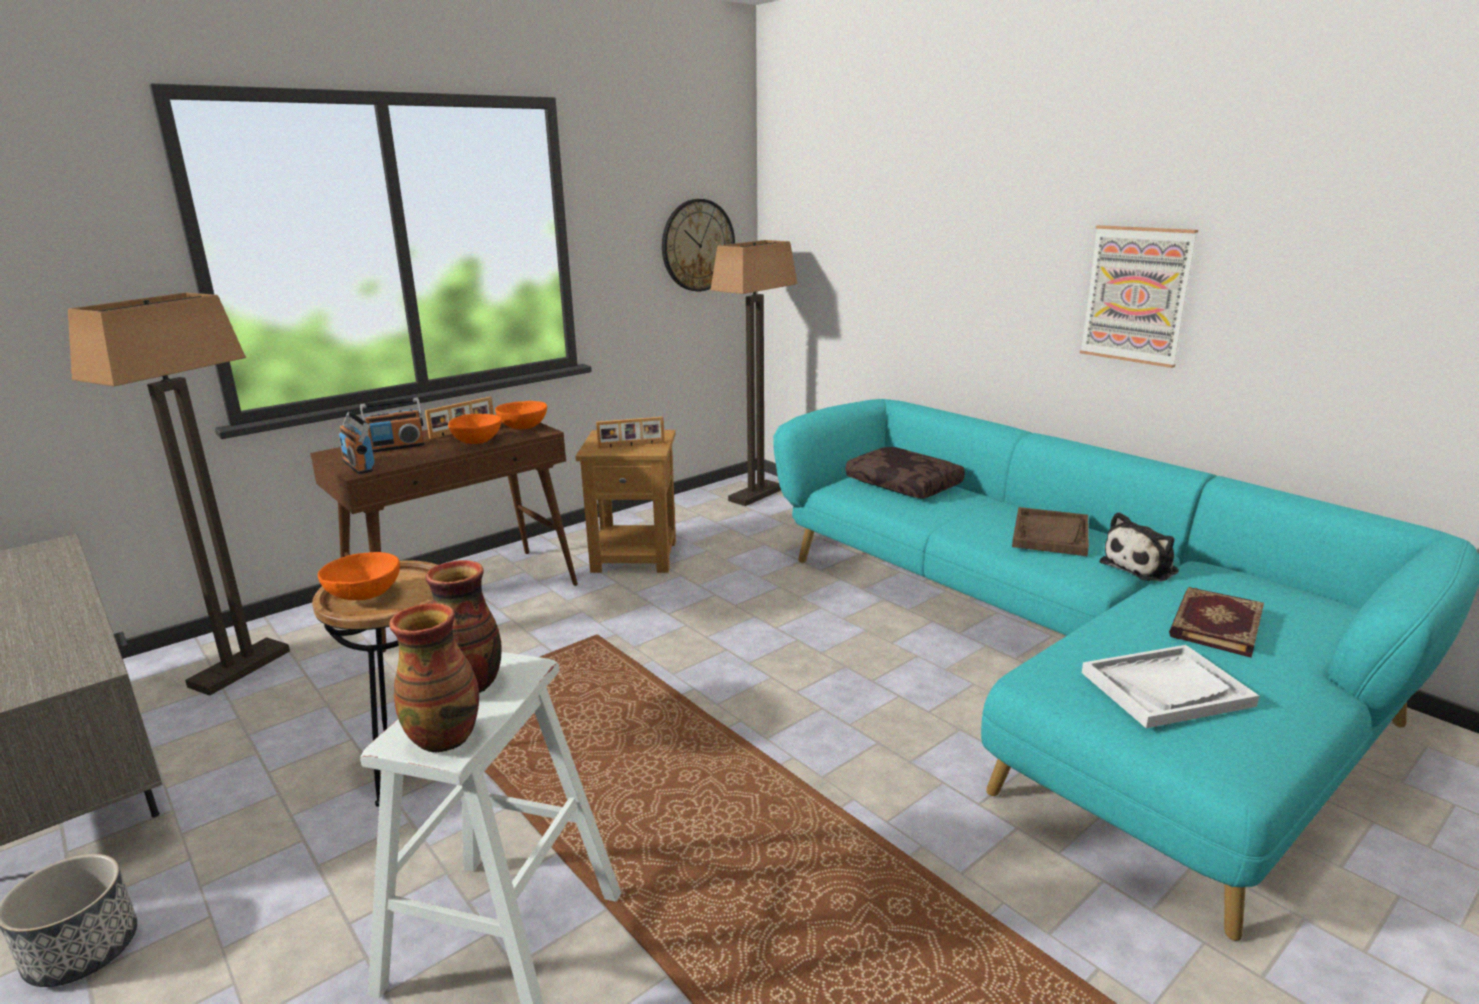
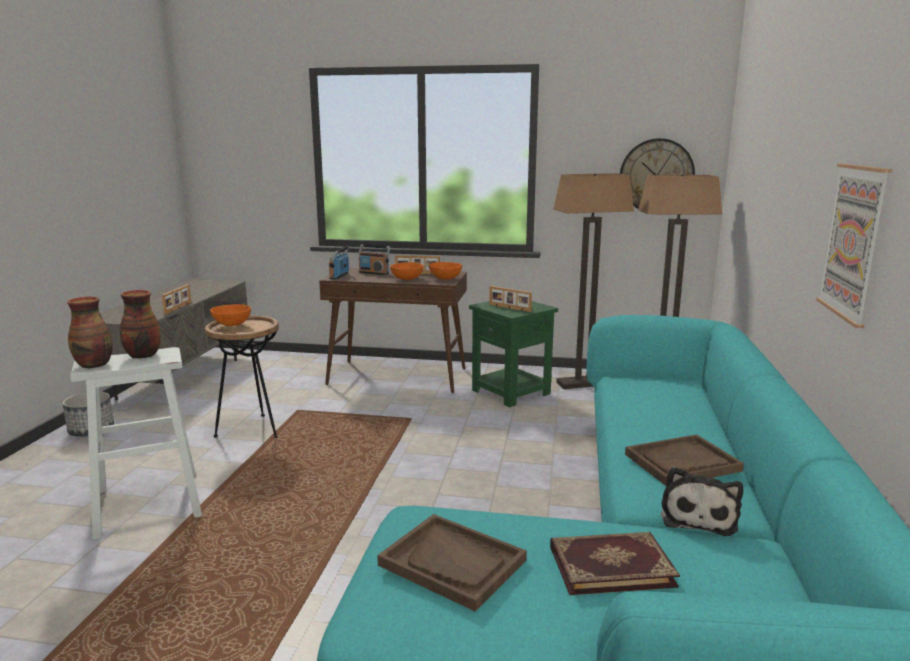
camera: 50 degrees right, 5 degrees down
floor lamp [68,292,290,696] -> floor lamp moved to [553,173,634,389]
brown side table [575,430,676,573] -> green side table [469,301,558,407]
brown pillow [846,447,965,499] -> none
white tray [1082,645,1259,728] -> brown tray [377,514,527,612]
plush toy [1100,512,1179,582] -> plush toy turned 90 degrees counterclockwise [661,467,743,536]
none -> picture frame [162,284,191,314]

